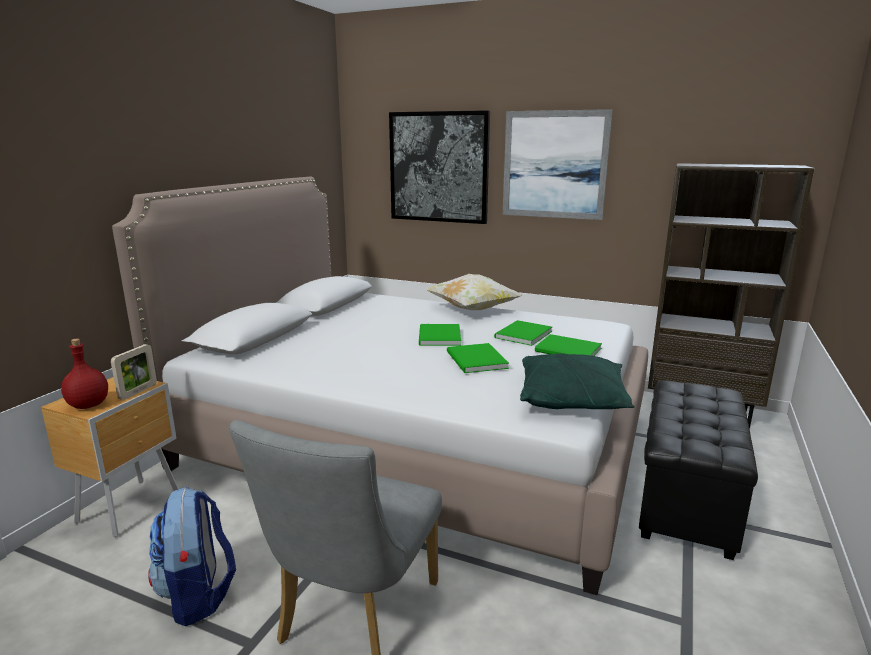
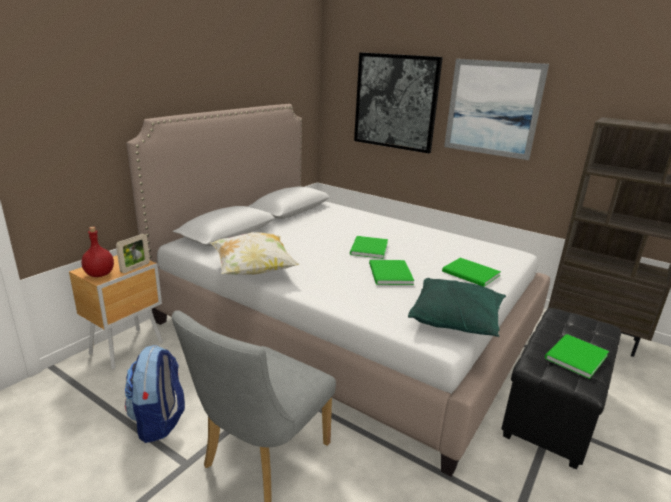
camera: 10 degrees right, 5 degrees up
pillow [425,274,523,310] -> pillow moved to [210,232,300,275]
green book [494,320,552,346] -> green book moved to [545,334,609,379]

